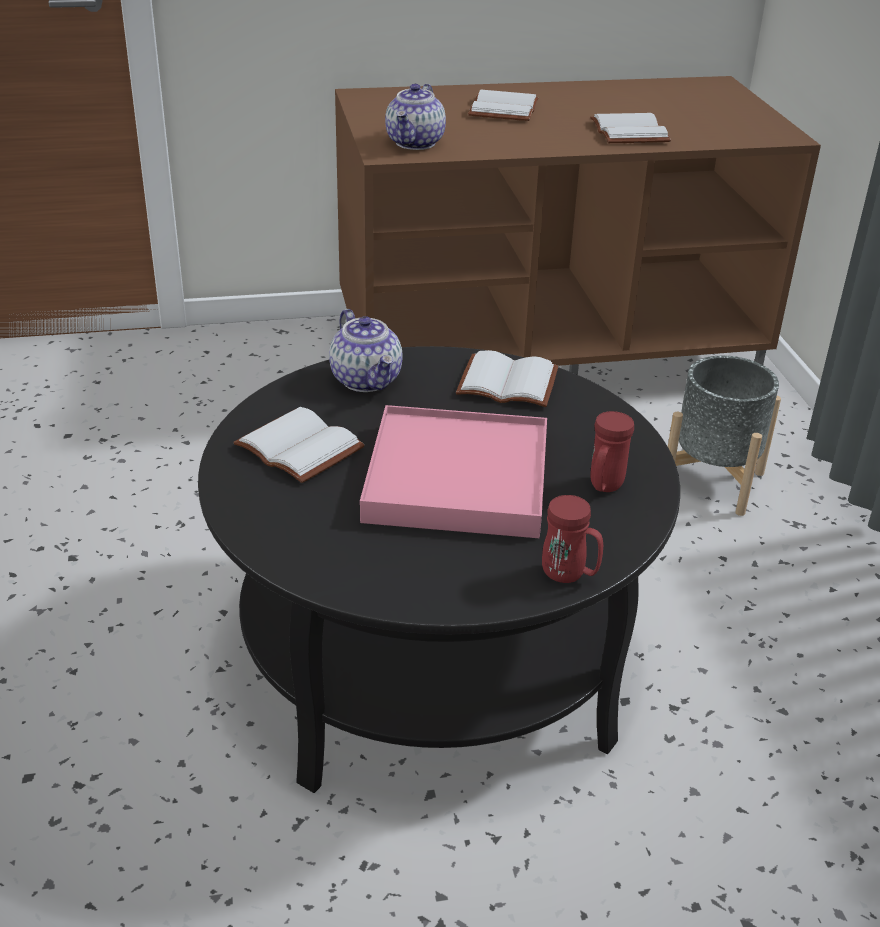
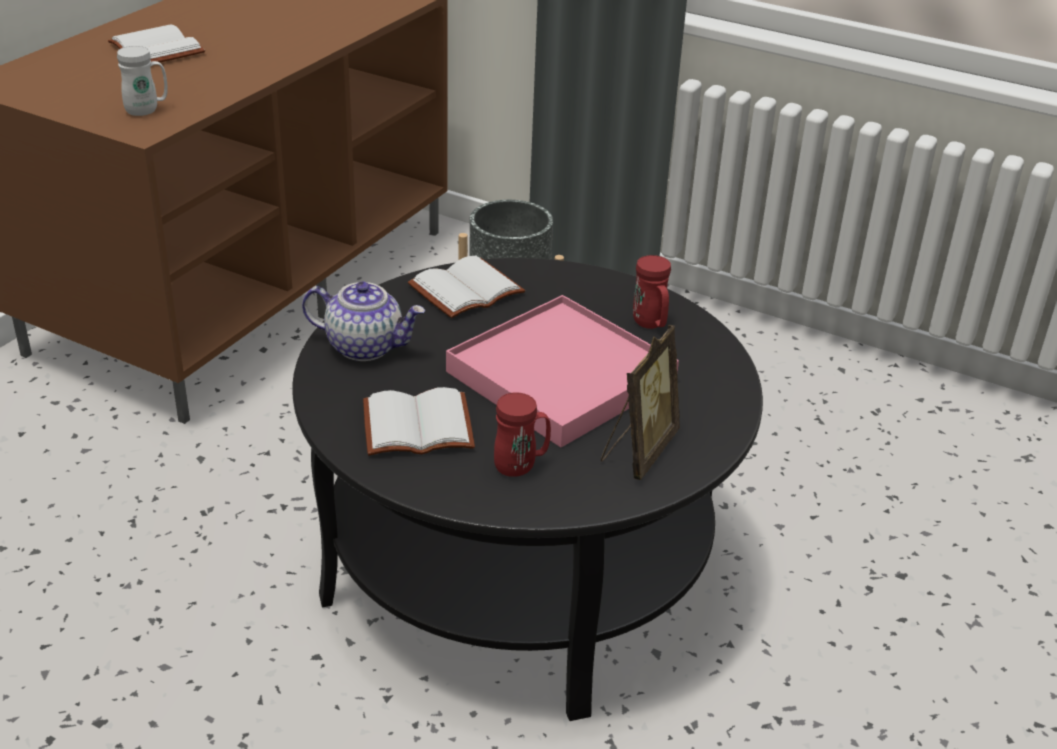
camera: 50 degrees left, 0 degrees up
teapot [385,84,446,150] -> white mug [117,46,168,116]
red mug [542,495,603,583] -> red mug moved to [494,392,551,477]
white book [590,113,671,143] -> none
none -> picture frame [601,325,680,480]

